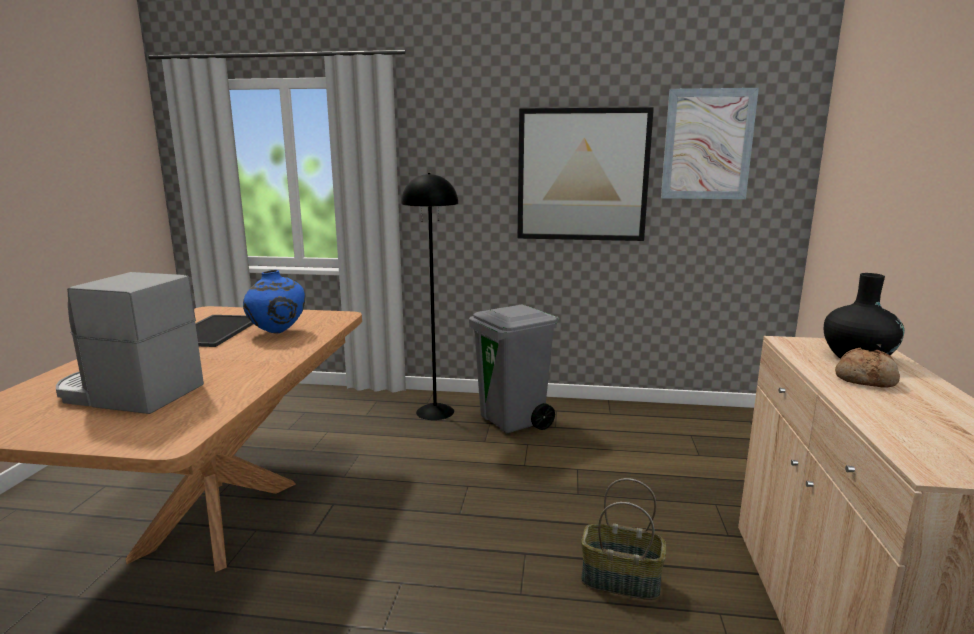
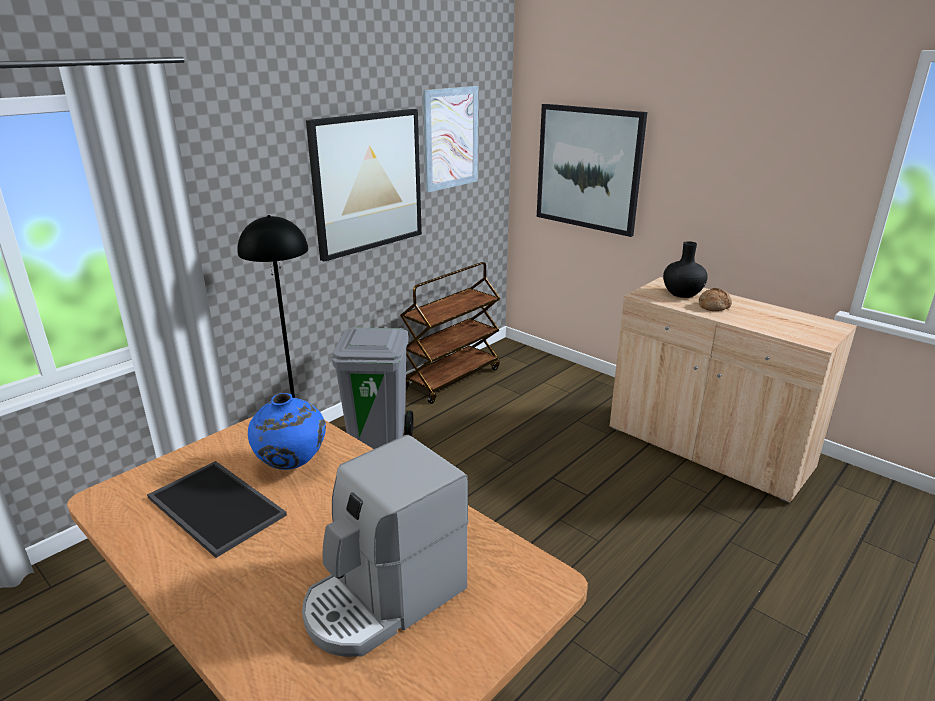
camera: 55 degrees left, 10 degrees up
basket [581,478,666,600] -> none
none -> brown cart [400,262,500,404]
none -> picture [537,104,647,237]

